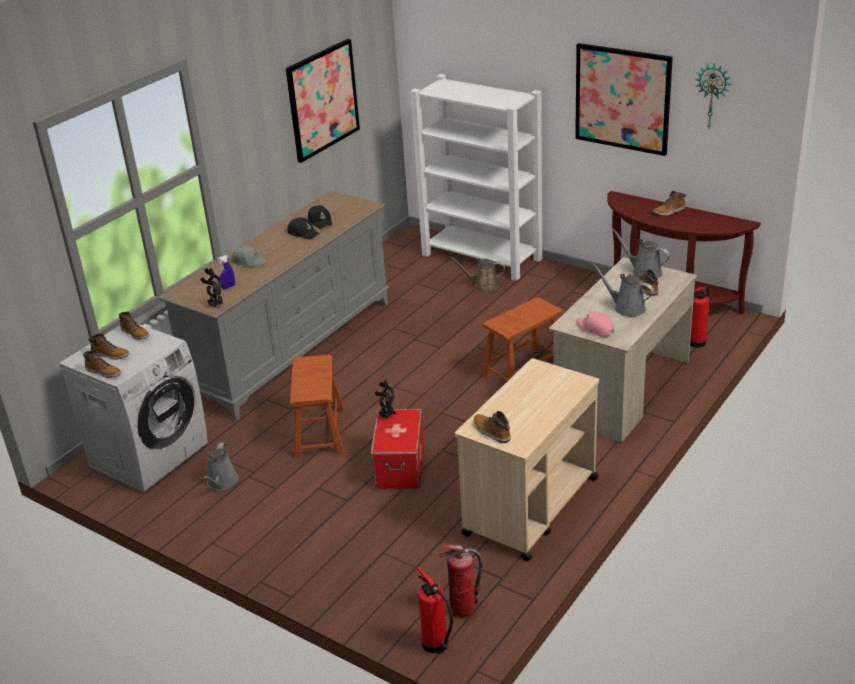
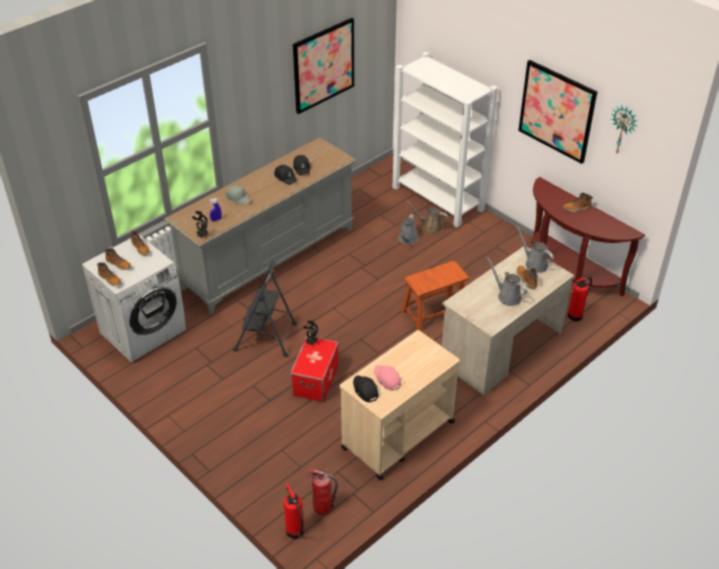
camera: 10 degrees right, 10 degrees up
grey watering can [203,443,239,491] -> grey watering can moved to [398,214,418,245]
brown stool [290,355,345,458] -> black step ladder [233,258,297,357]
boot [474,411,511,443] -> black cap [353,375,379,402]
pink cap [576,311,614,337] -> pink cap moved to [374,365,401,391]

